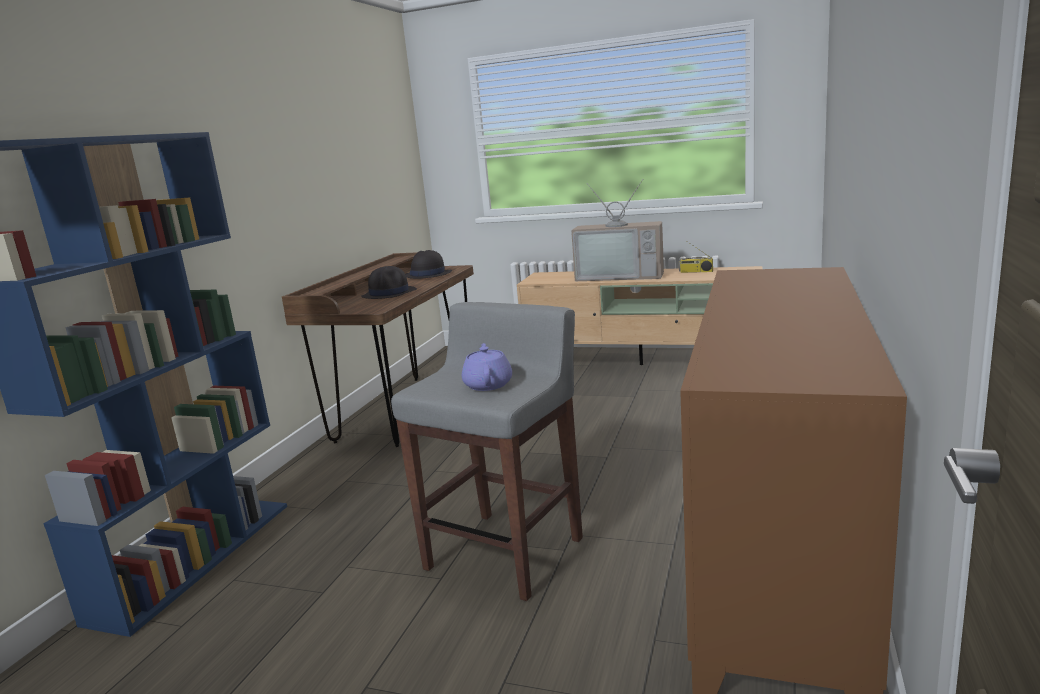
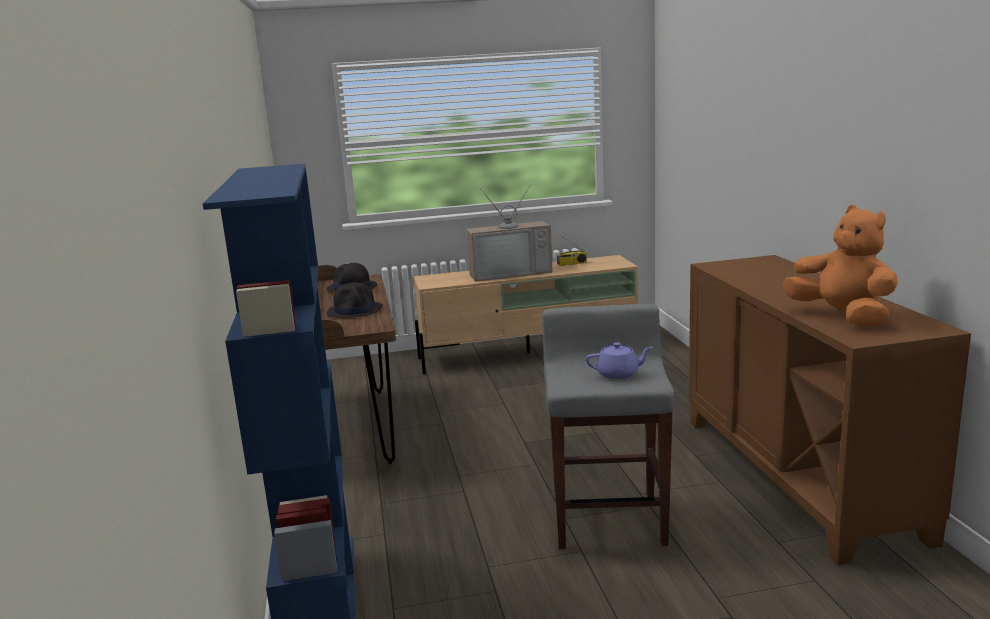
camera: 30 degrees left, 0 degrees up
purple teapot [462,343,512,391] -> purple teapot turned 120 degrees clockwise [586,342,653,379]
none -> orange plush toy [783,205,898,326]

